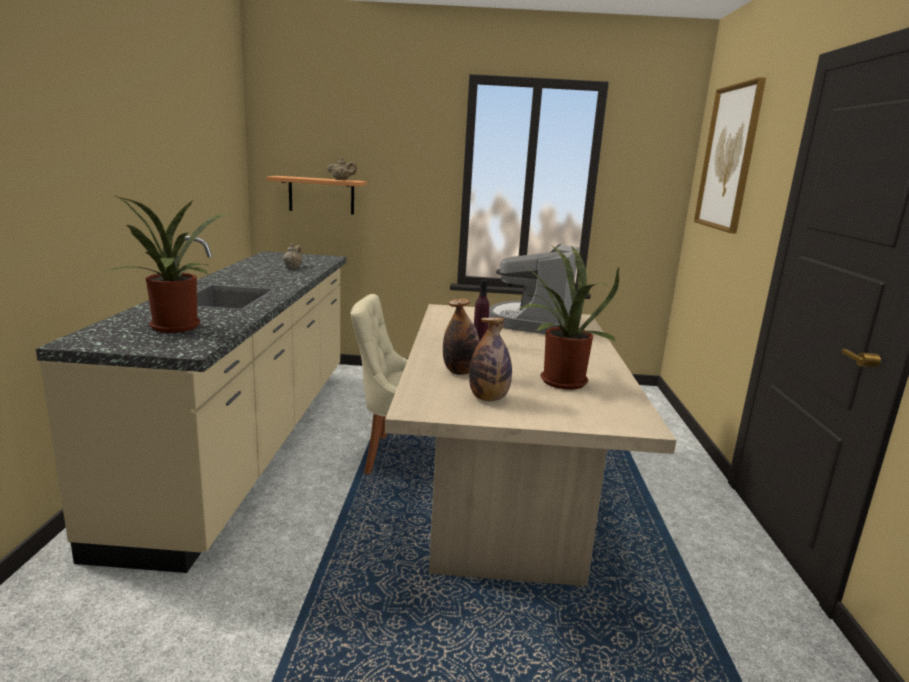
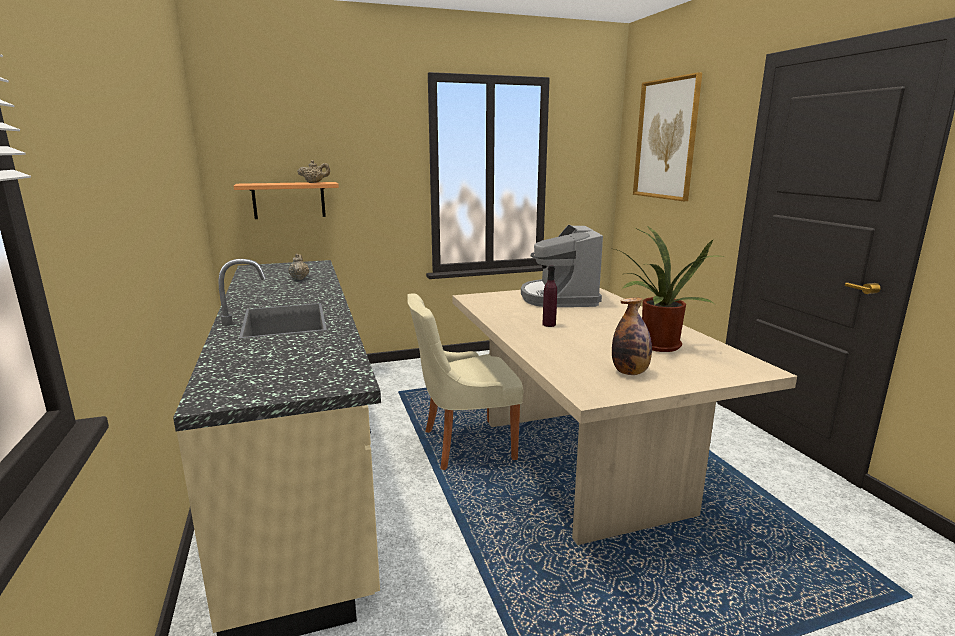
camera: 20 degrees left, 0 degrees up
potted plant [105,194,235,333] -> none
bottle [443,298,480,375] -> none

